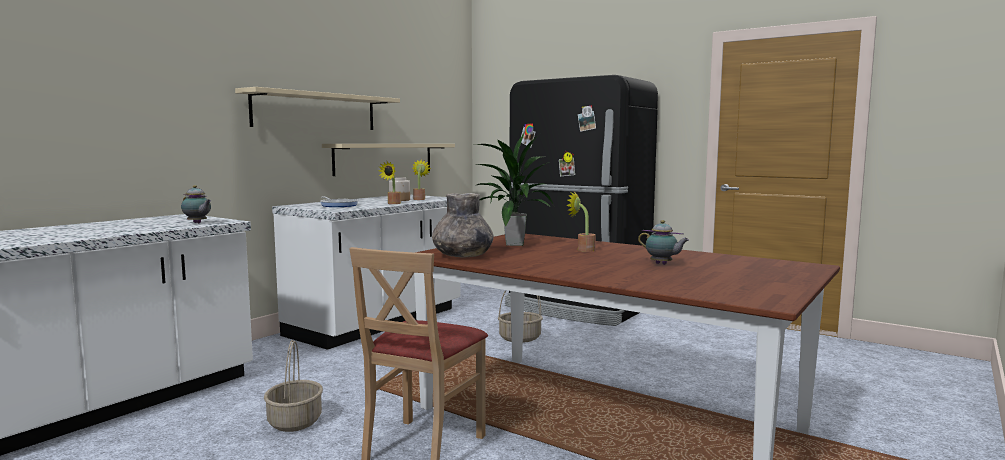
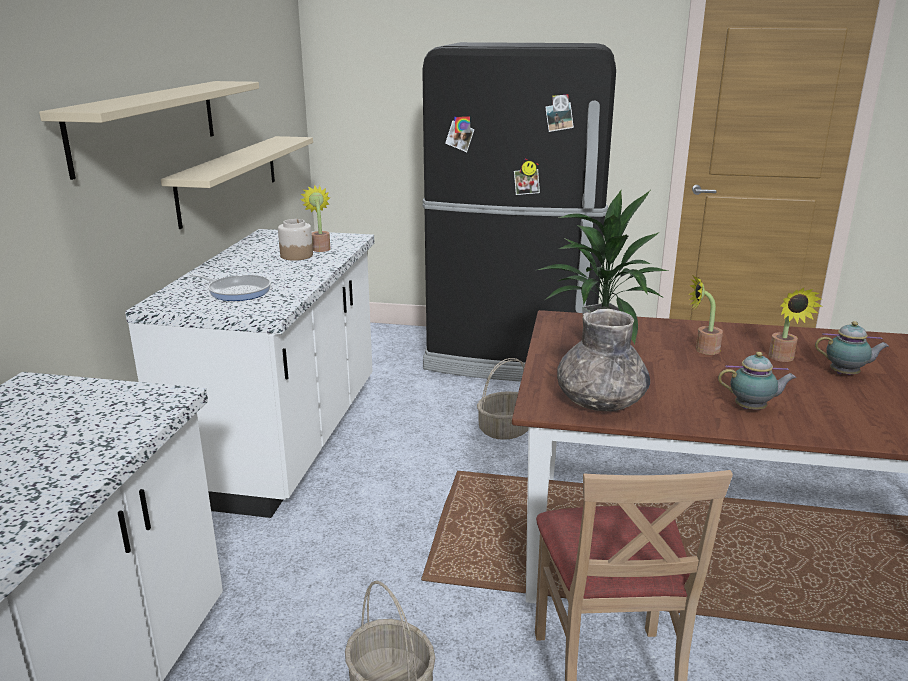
camera: 25 degrees left, 15 degrees up
teapot [181,185,211,223] -> teapot moved to [718,352,796,410]
potted plant [379,162,401,204] -> potted plant moved to [768,288,822,362]

